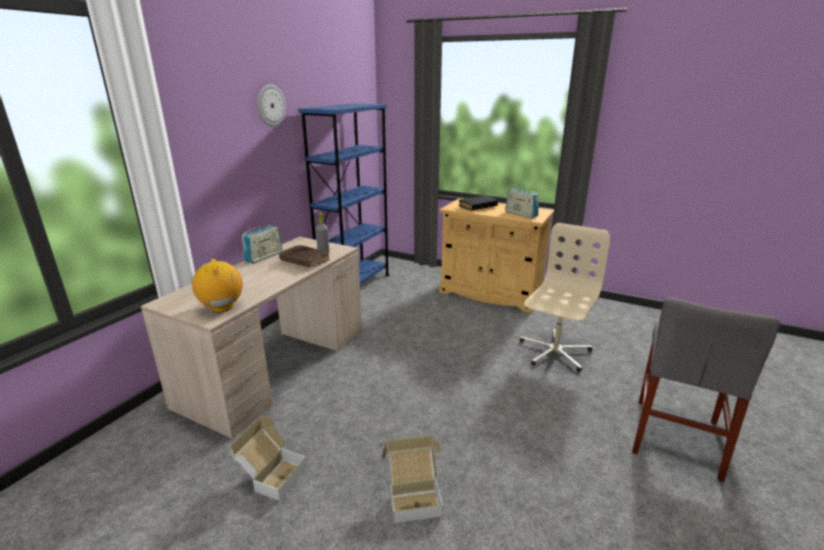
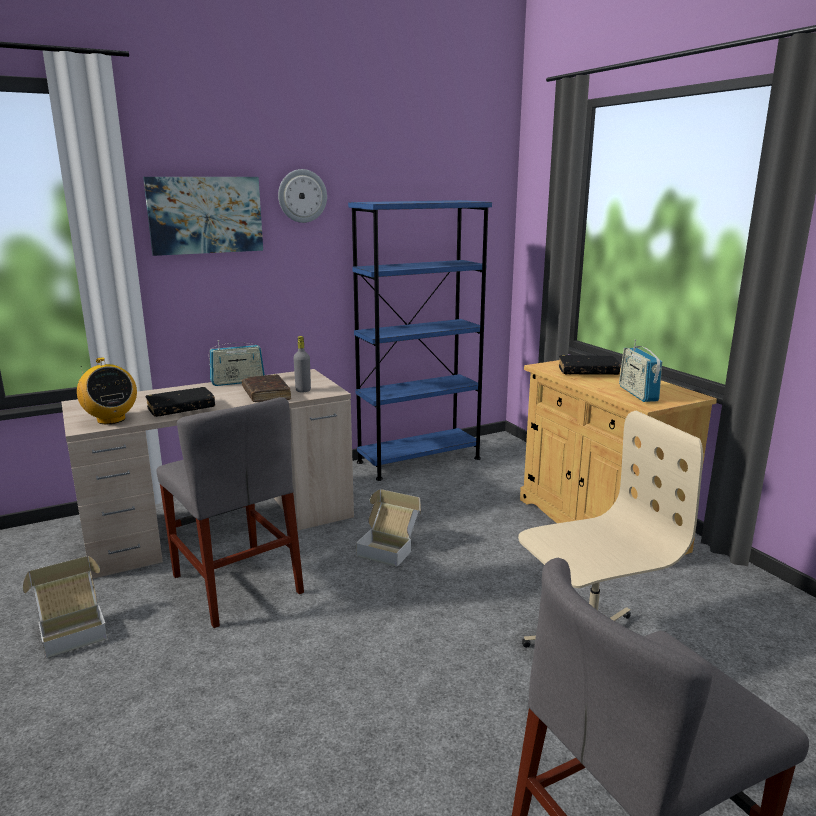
camera: 35 degrees right, 5 degrees down
radio [192,259,243,312] -> radio turned 135 degrees clockwise [77,357,137,424]
cardboard box [382,435,443,523] -> cardboard box moved to [356,489,421,567]
none -> picture [143,177,263,256]
none -> black book [145,387,215,417]
none -> grey chair [157,397,304,628]

